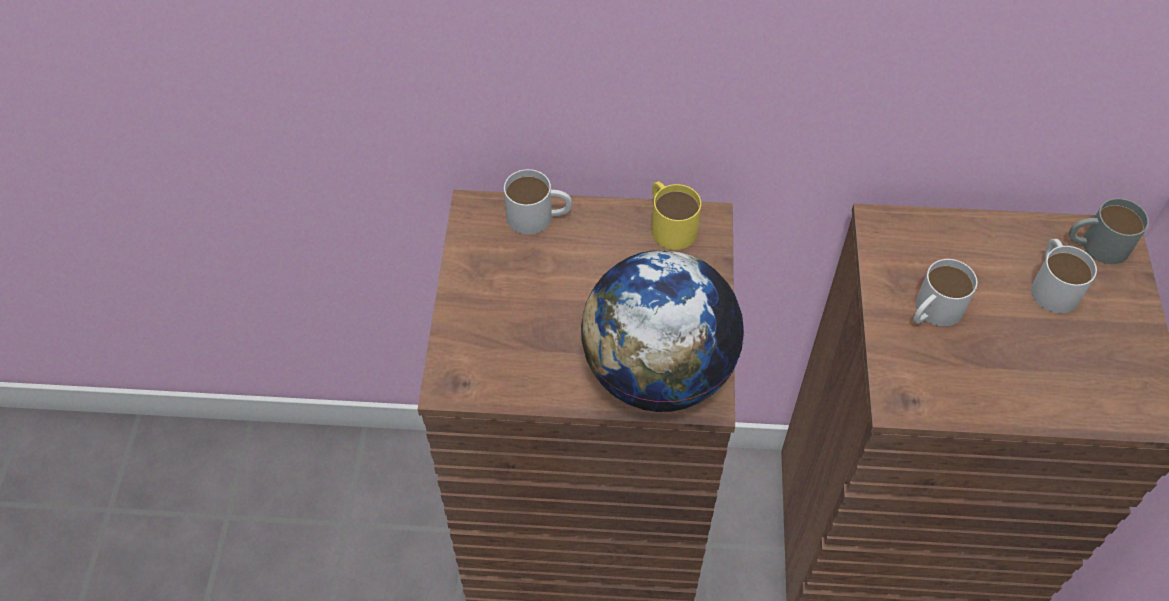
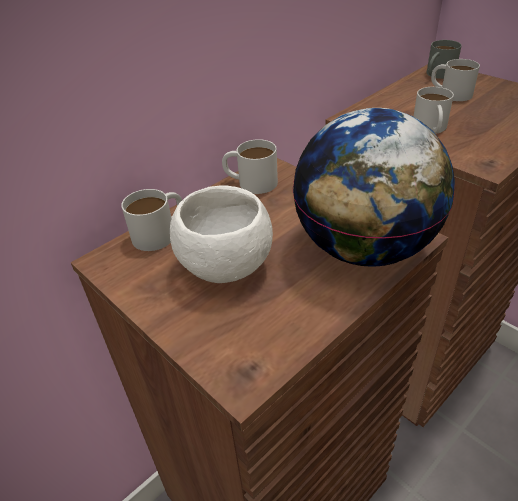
camera: 45 degrees left, 15 degrees down
yellow mug [652,181,701,250] -> white mug [222,139,278,194]
none -> white bowl [170,185,273,283]

